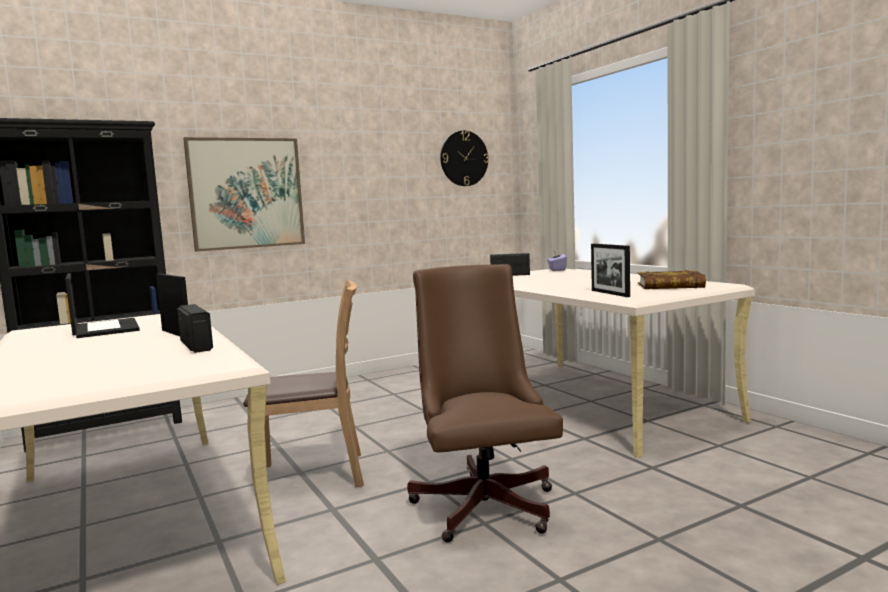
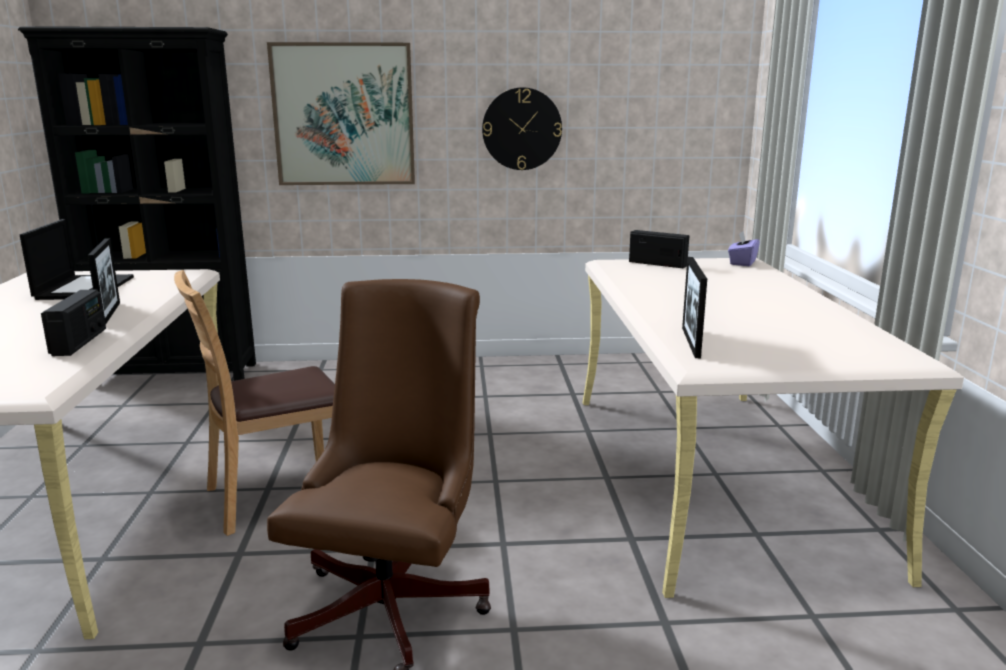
camera: 25 degrees right, 10 degrees up
brown chair [243,280,364,487] -> brown chair turned 135 degrees clockwise [174,270,335,536]
wall clock [440,131,489,186] -> wall clock moved to [482,87,562,170]
book [638,270,706,289] -> none

